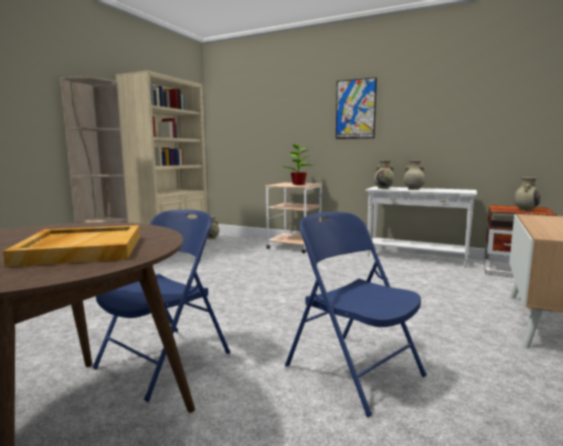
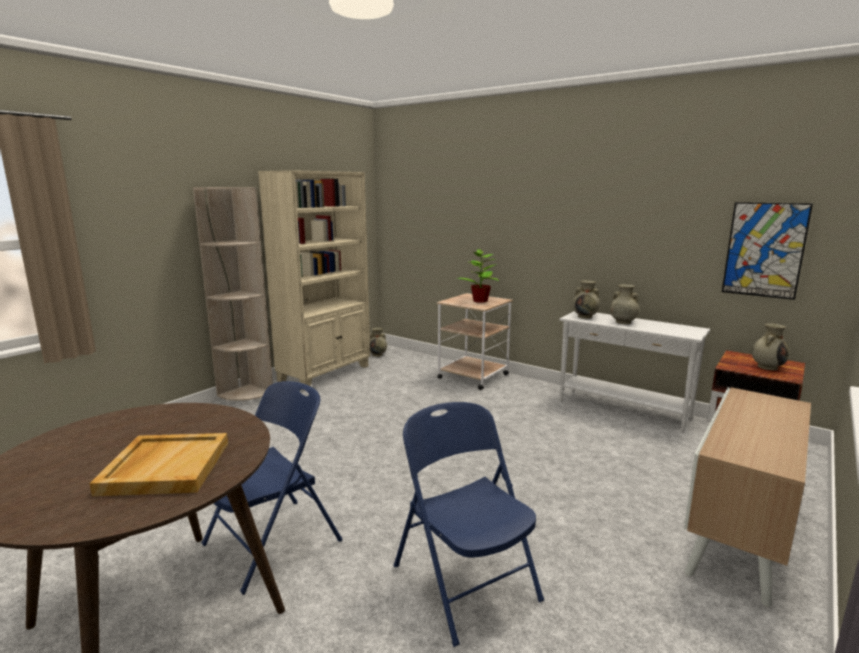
camera: 10 degrees right, 5 degrees up
picture [336,77,377,139] -> picture moved to [722,202,813,300]

